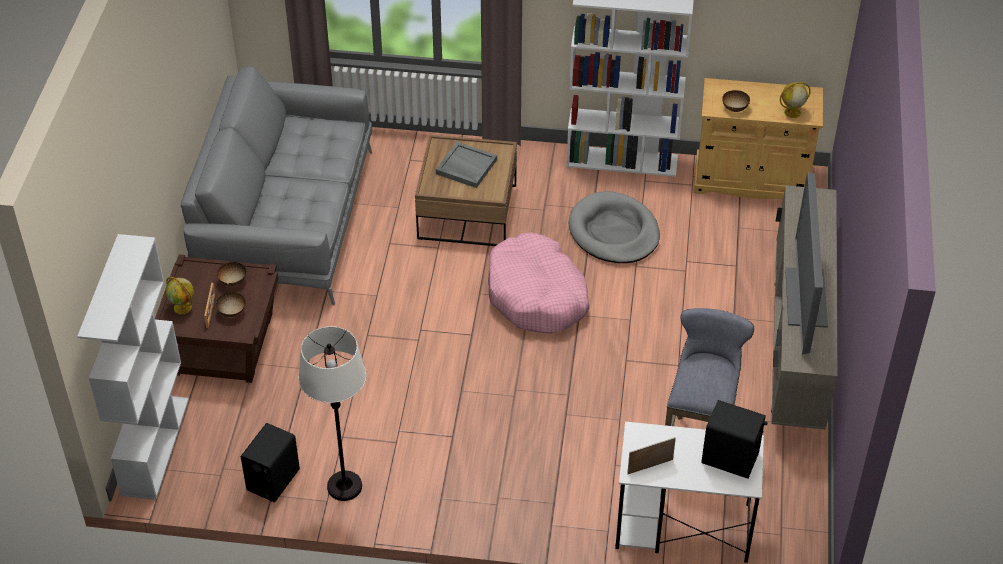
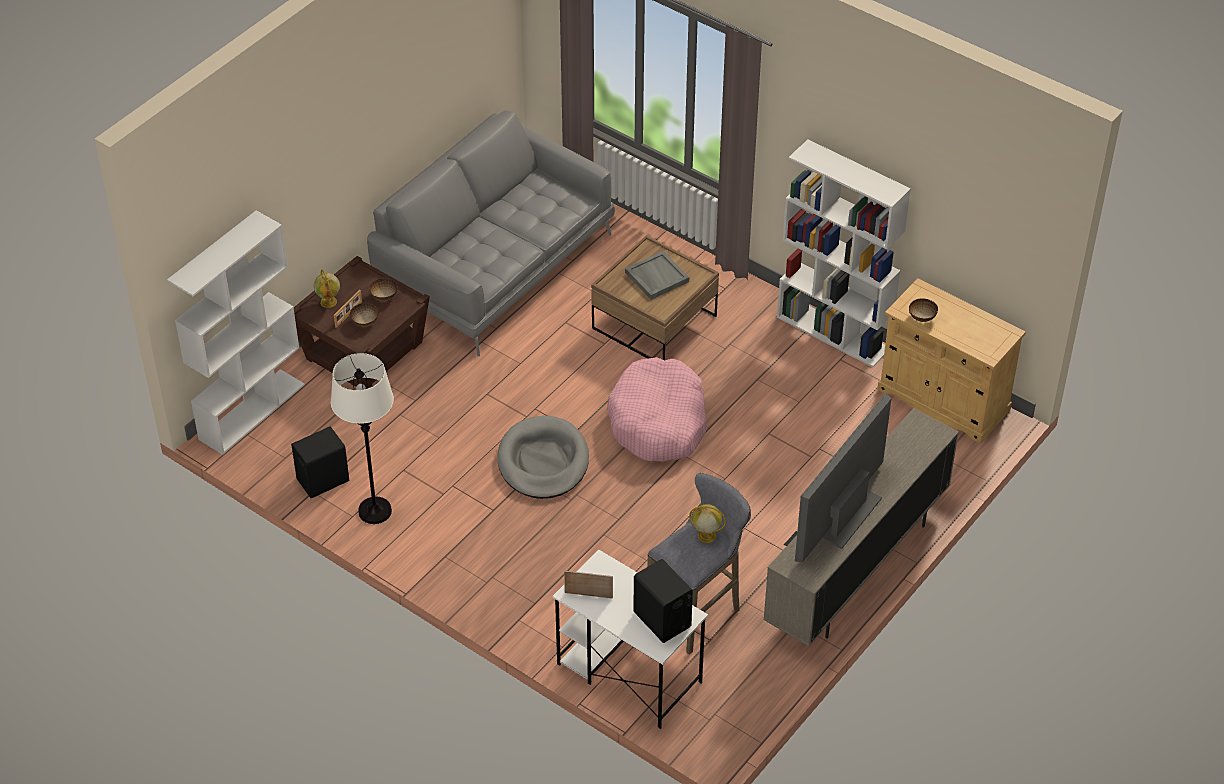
camera: 30 degrees right, 0 degrees up
grey dog bed [569,191,660,263] -> grey dog bed moved to [497,416,589,499]
globe [780,82,811,118] -> globe moved to [689,504,726,543]

